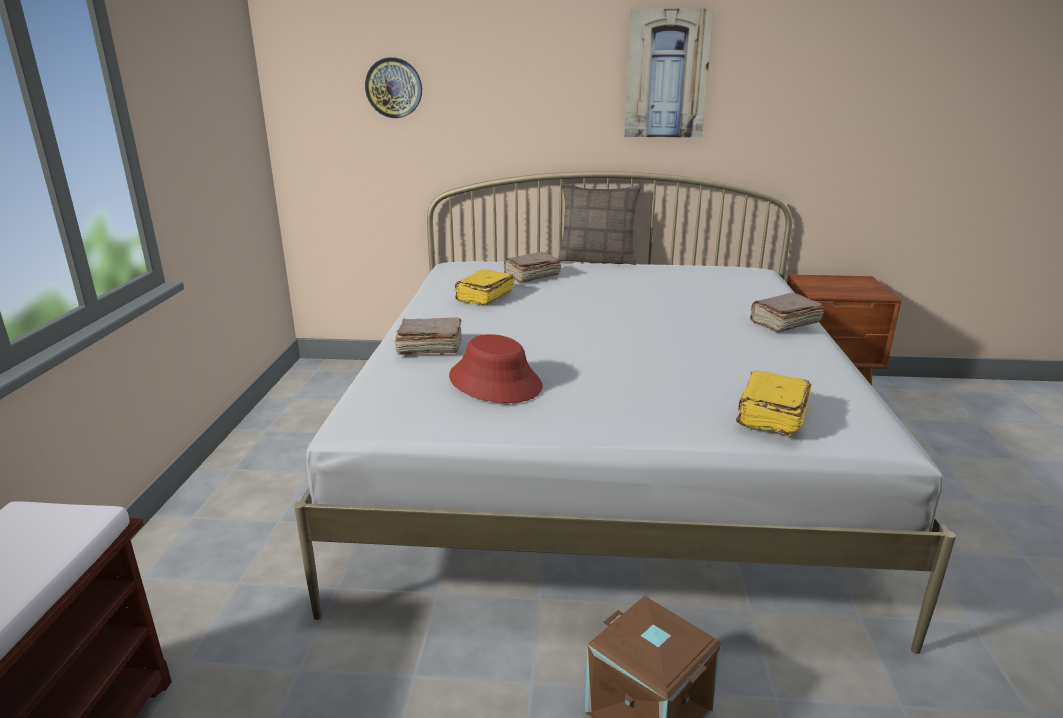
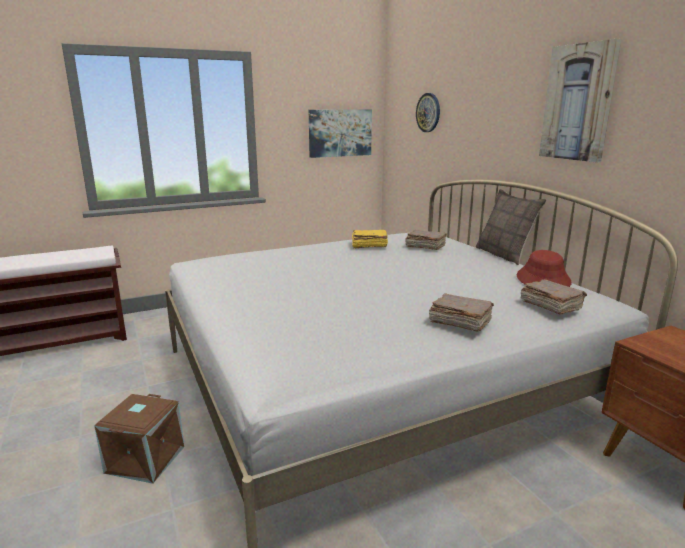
camera: 60 degrees right, 5 degrees down
brown book [394,317,462,355] -> brown book moved to [521,279,587,314]
red hat [449,334,543,403] -> red hat moved to [517,250,572,287]
yellow book [736,371,811,436] -> none
none -> picture [309,109,372,158]

